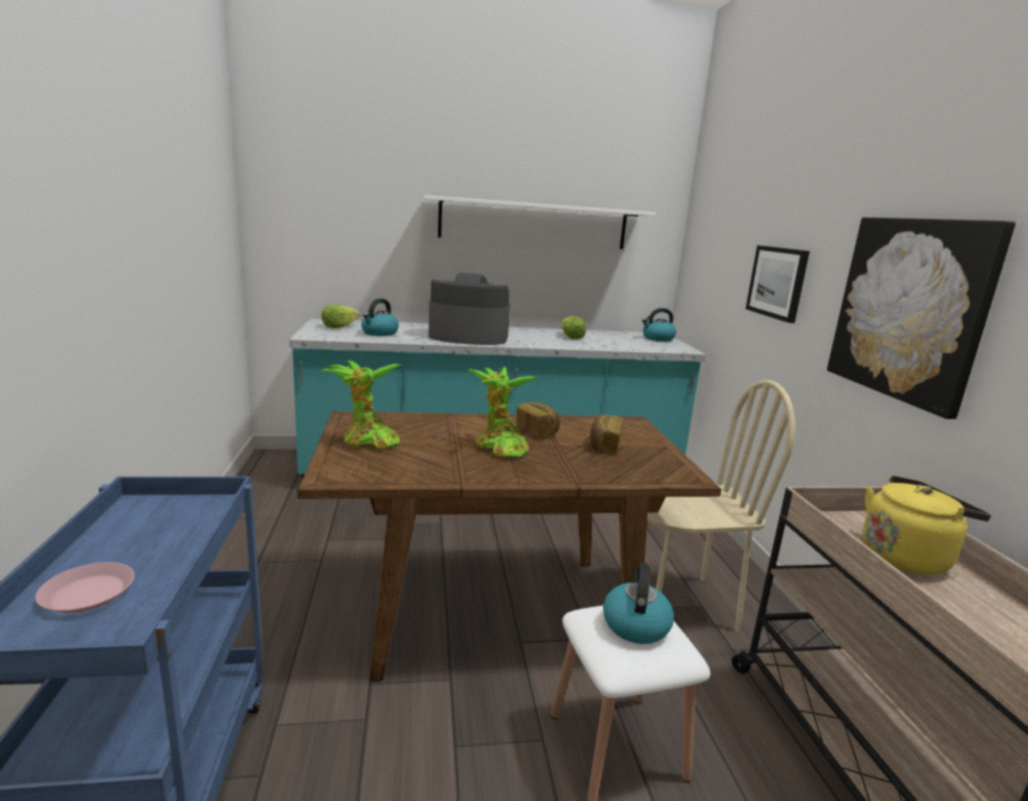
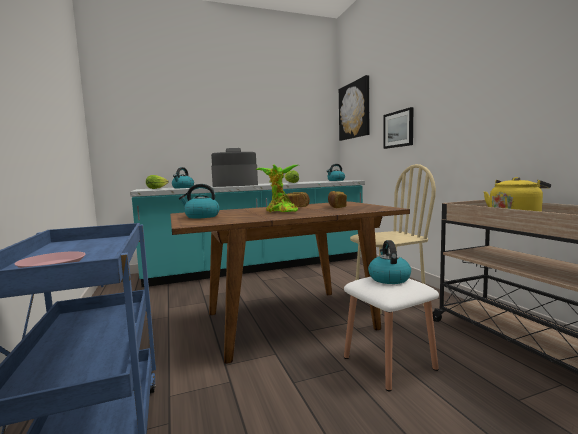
camera: 10 degrees left, 10 degrees down
potted plant [321,360,402,449] -> kettle [179,184,220,219]
white shelf [424,195,656,249] -> none
picture [827,217,1016,419] -> picture moved to [339,75,369,141]

